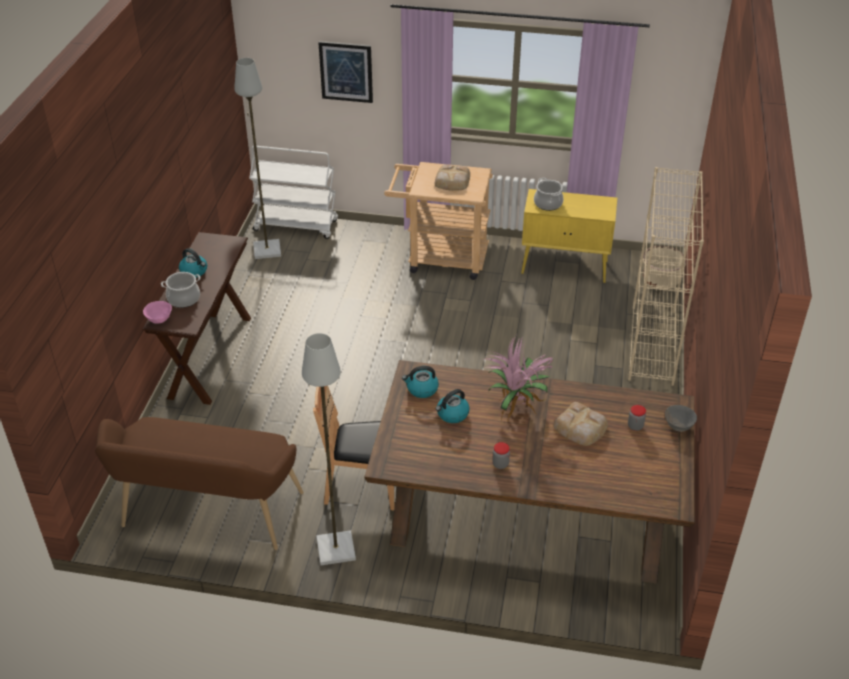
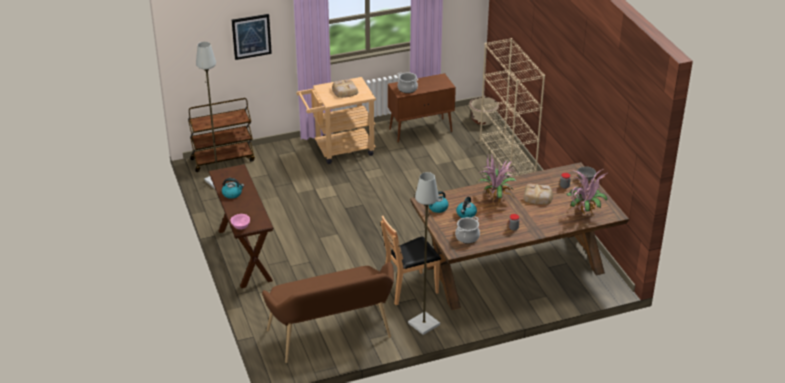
camera: 30 degrees left, 5 degrees down
cooking pot [161,272,200,308] -> cooking pot moved to [455,216,480,244]
white cart [249,146,338,239] -> brown cart [188,98,255,172]
yellow cabinet [521,189,617,283] -> brown cabinet [388,73,456,143]
none -> potted plant [566,169,608,218]

